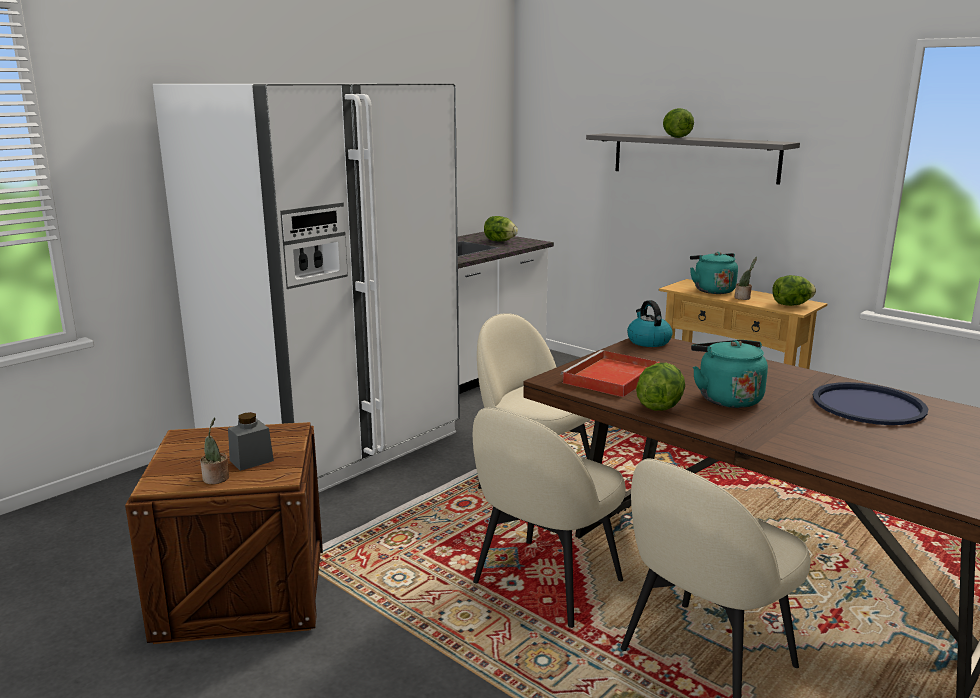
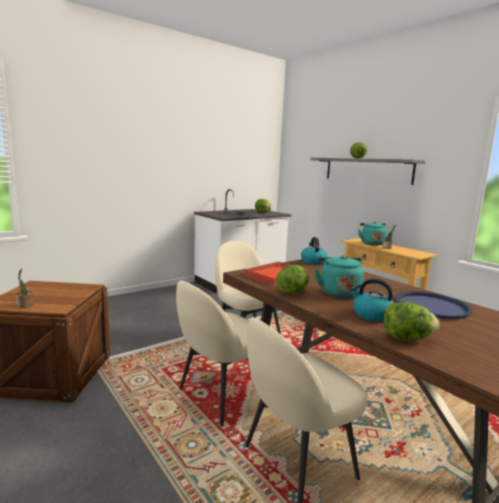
camera: 10 degrees right, 5 degrees down
white fridge [153,84,460,492] -> none
grey jar [228,412,274,471] -> none
lettuce [772,275,816,306] -> lettuce moved to [384,302,439,341]
none -> kettle [350,278,394,322]

